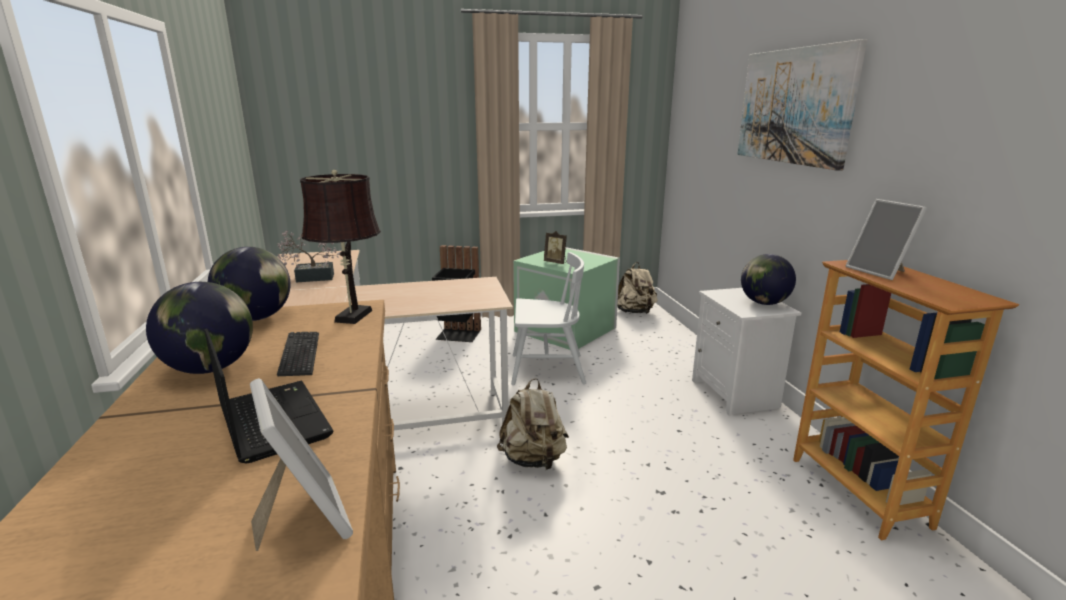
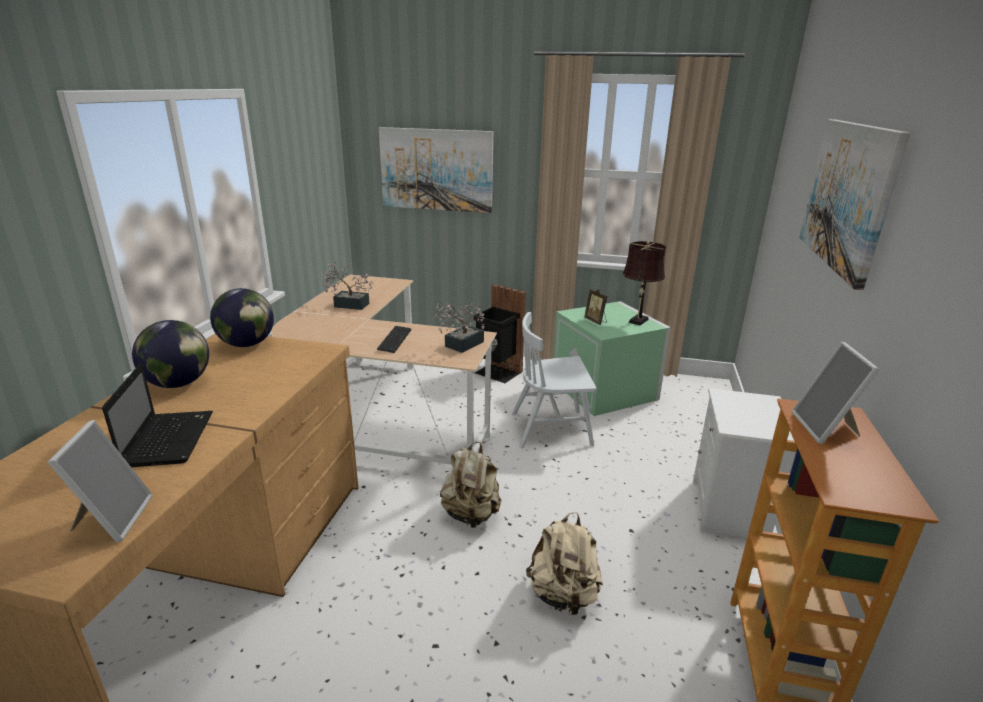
camera: 25 degrees right, 5 degrees up
keyboard [277,332,319,376] -> keyboard moved to [377,326,412,353]
brown table lamp [300,170,381,324] -> brown table lamp moved to [623,241,666,325]
white chair [511,252,586,385] -> white chair turned 150 degrees clockwise [512,312,596,448]
beige backpack [617,262,658,314] -> beige backpack moved to [526,512,603,616]
globe [741,254,796,305] -> none
none -> picture [379,127,493,213]
none -> potted plant [434,303,485,353]

